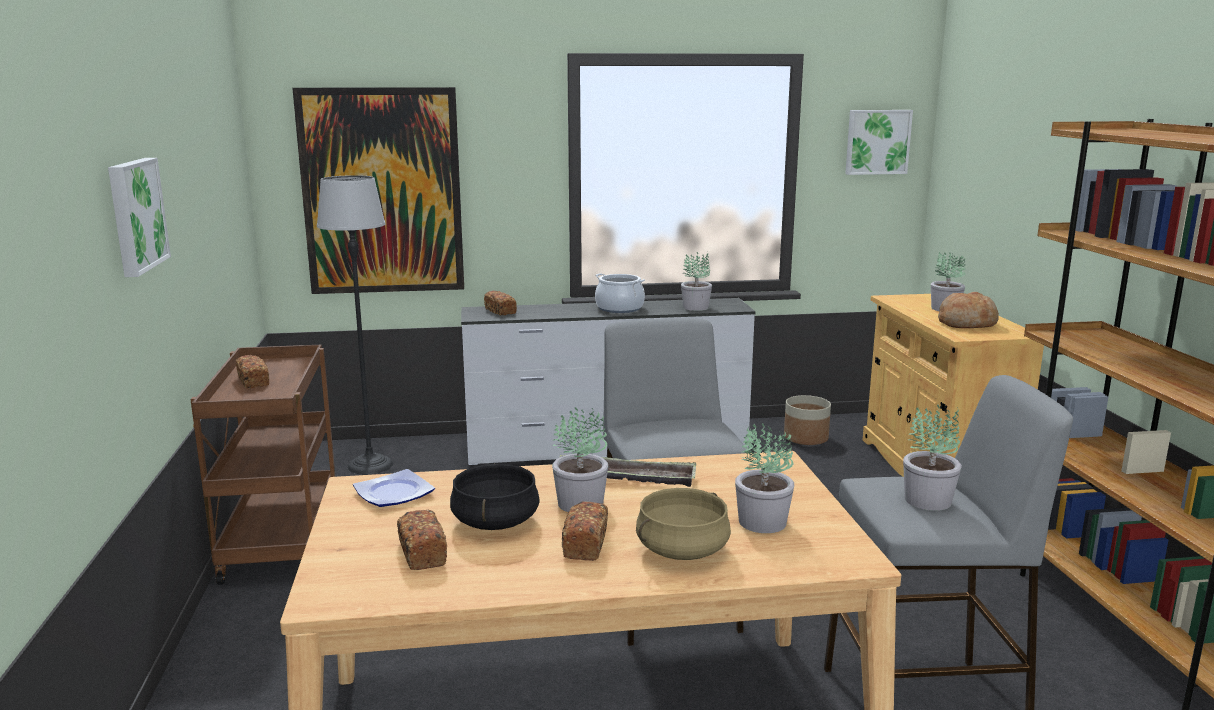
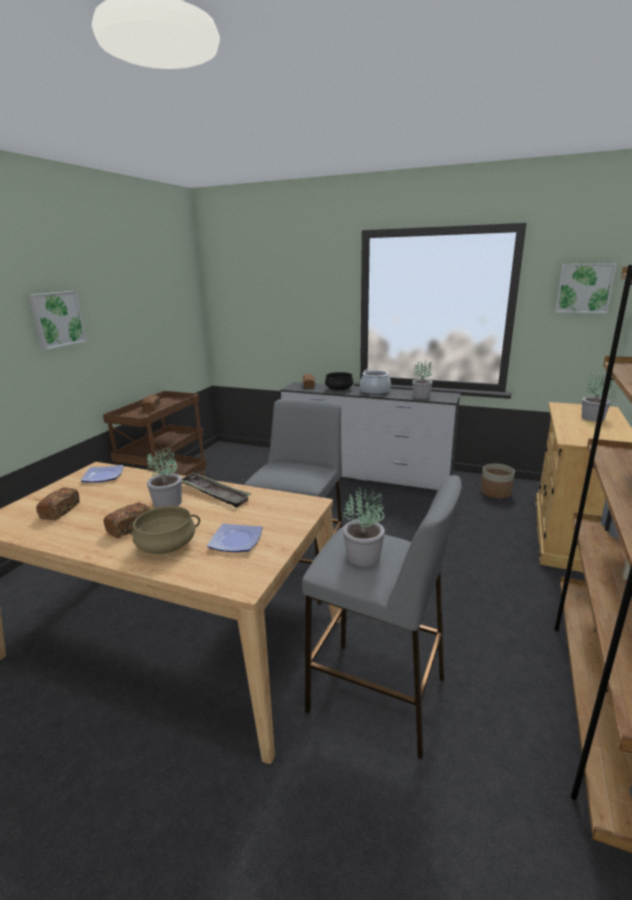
camera: 30 degrees right, 5 degrees up
picture [292,87,464,294] -> none
floor lamp [317,175,393,474] -> none
black cooking pot [450,464,540,530] -> black cooking pot moved to [325,372,353,390]
potted plant [735,423,794,533] -> plate [207,523,263,552]
bread [938,292,999,328] -> none

